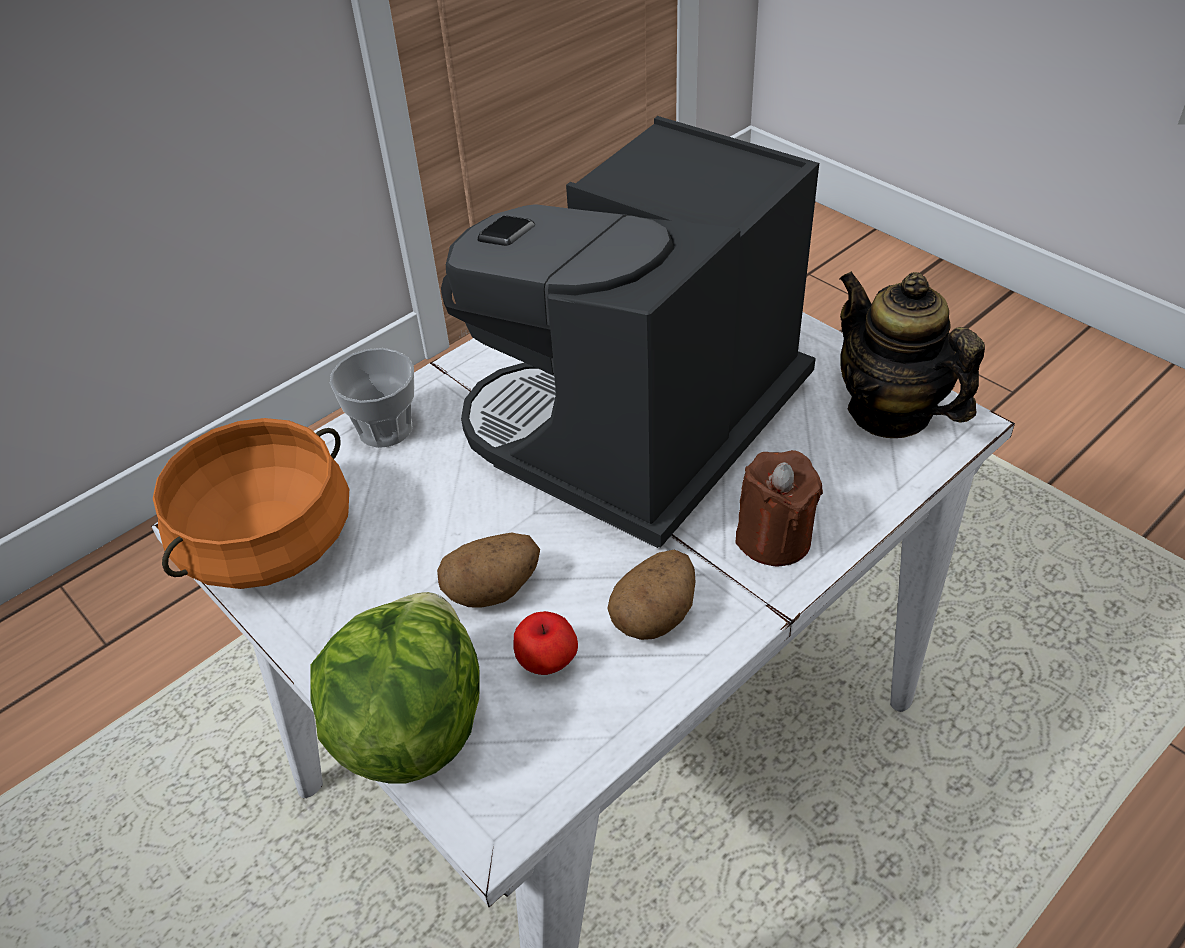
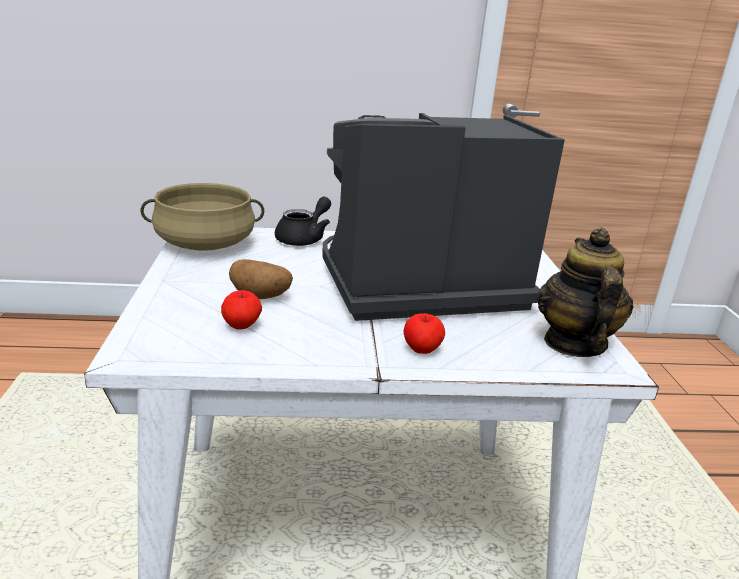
camera: 35 degrees right, 20 degrees down
orange cooking pot [153,418,349,589] -> beige cooking pot [141,183,264,251]
lettuce [310,592,480,783] -> none
cup [330,348,414,448] -> black teapot [275,197,331,246]
potato [607,549,695,640] -> none
brown candle [735,450,823,566] -> apple [404,313,445,354]

